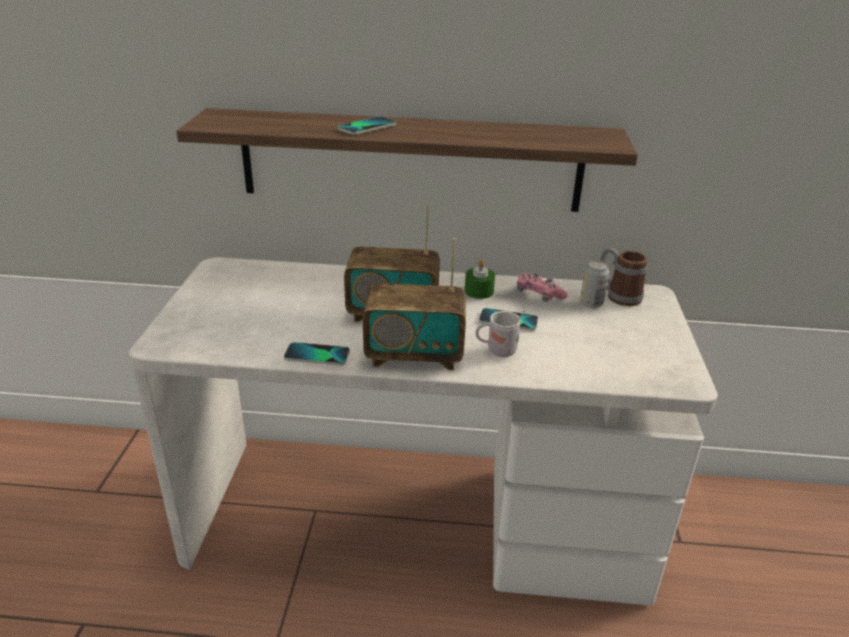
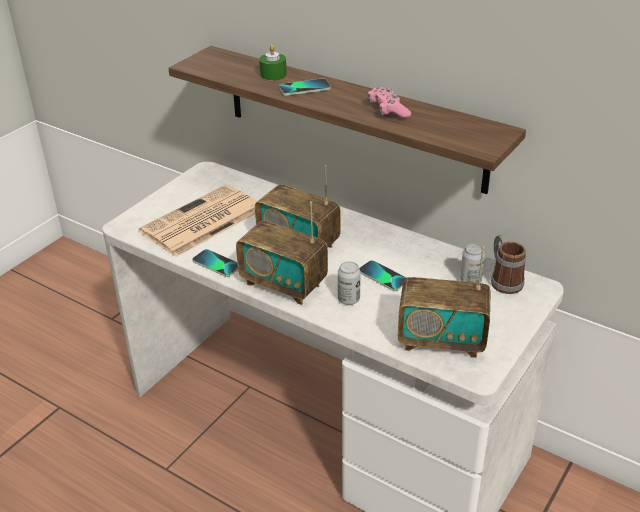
camera: 30 degrees right, 5 degrees up
green candle [465,260,495,299] -> green candle moved to [259,45,287,81]
white mug [475,310,525,357] -> can [338,261,361,305]
pink game controller [517,273,568,302] -> pink game controller moved to [368,87,411,118]
none -> newspaper [139,185,257,257]
none -> radio [398,246,491,358]

